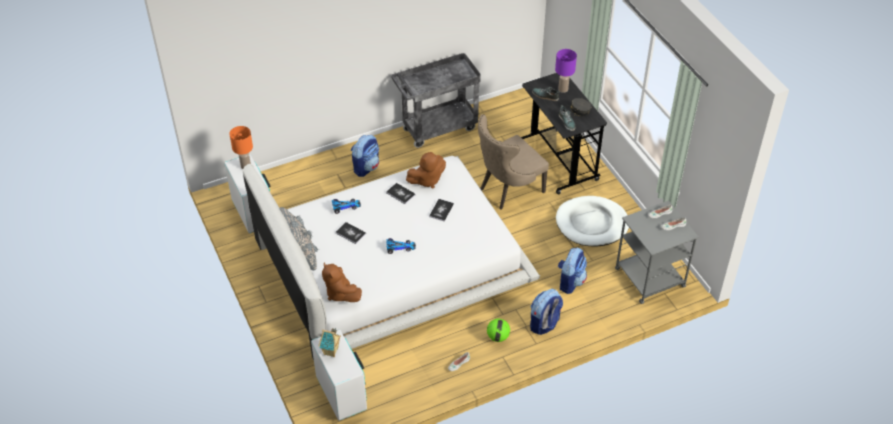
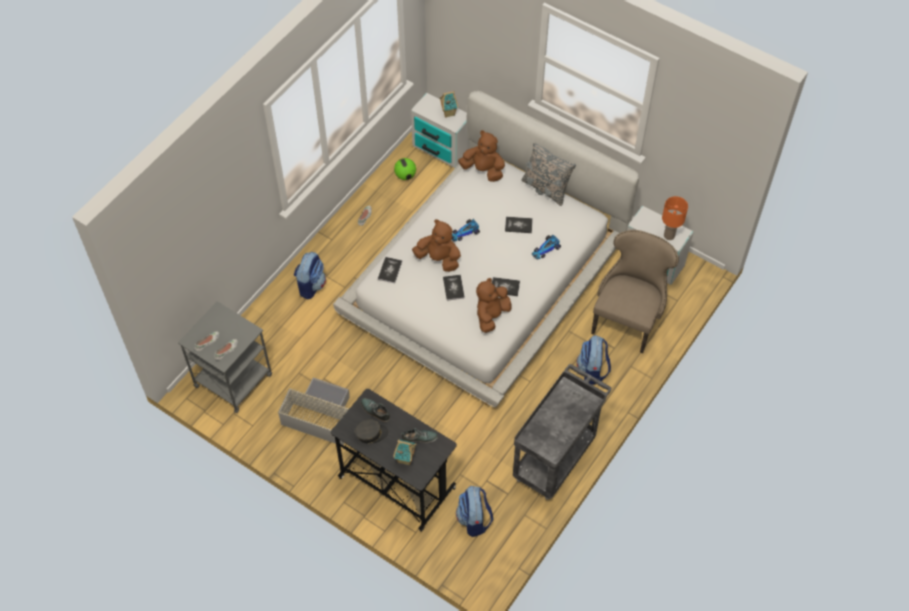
camera: 150 degrees right, 10 degrees up
beige chair [478,114,549,210] -> beige chair moved to [591,230,679,353]
football [487,318,510,342] -> football moved to [394,158,416,180]
purple table lamp [555,49,577,93] -> toy house [393,440,417,466]
white dog bed [556,196,629,247] -> grey storage box [278,378,350,445]
backpack [558,247,587,294] -> backpack moved to [456,486,493,537]
none -> book [378,257,402,283]
none -> brown plush toy [412,219,461,272]

